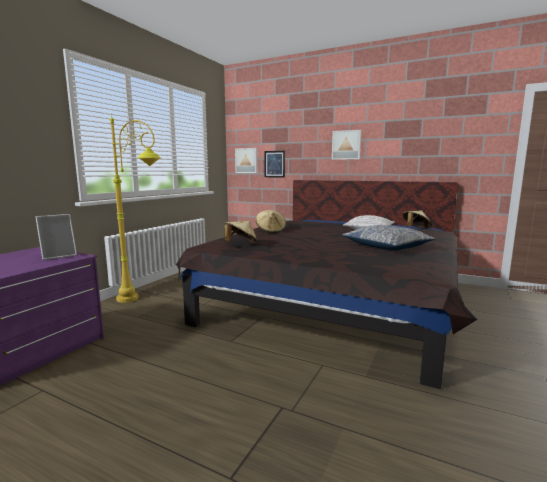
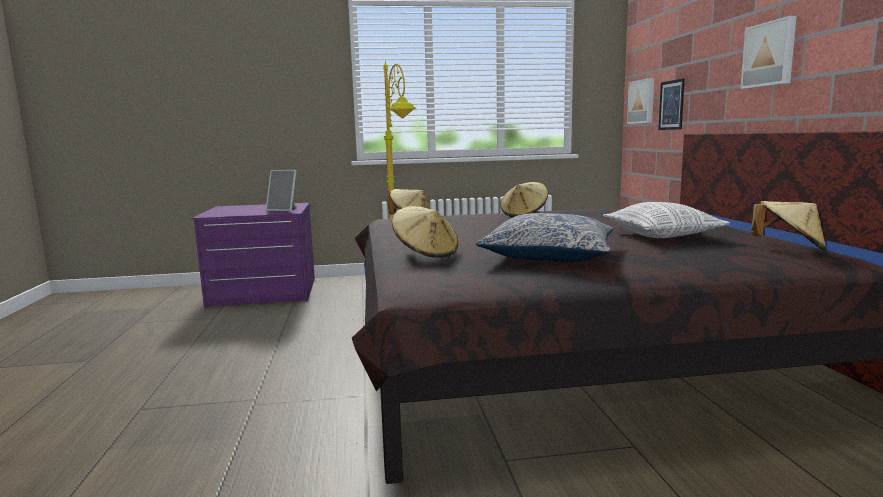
camera: 55 degrees right, 0 degrees up
none -> beige hat [392,206,458,258]

